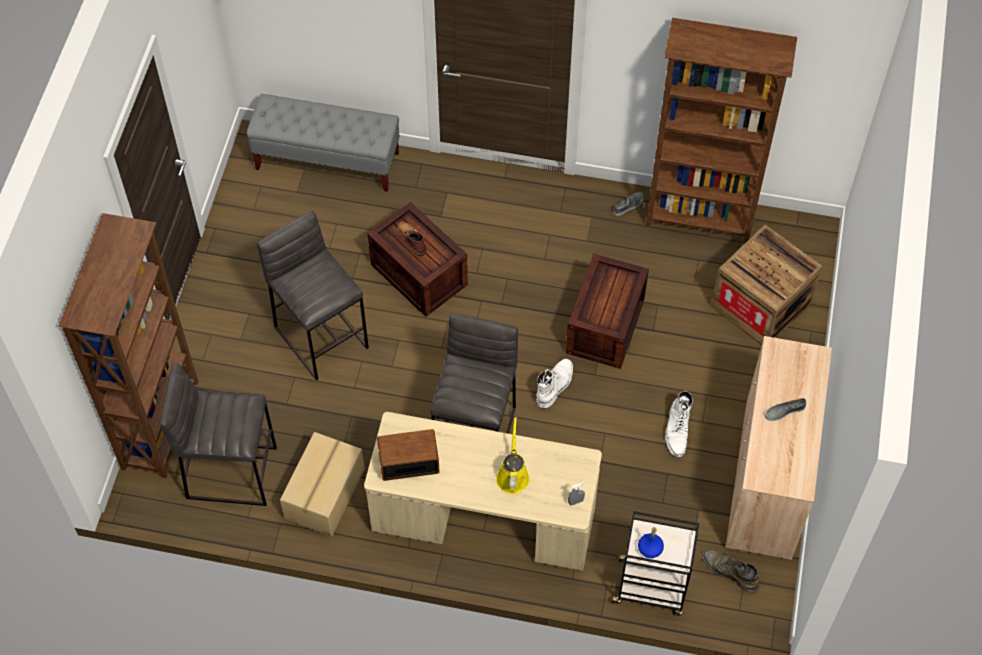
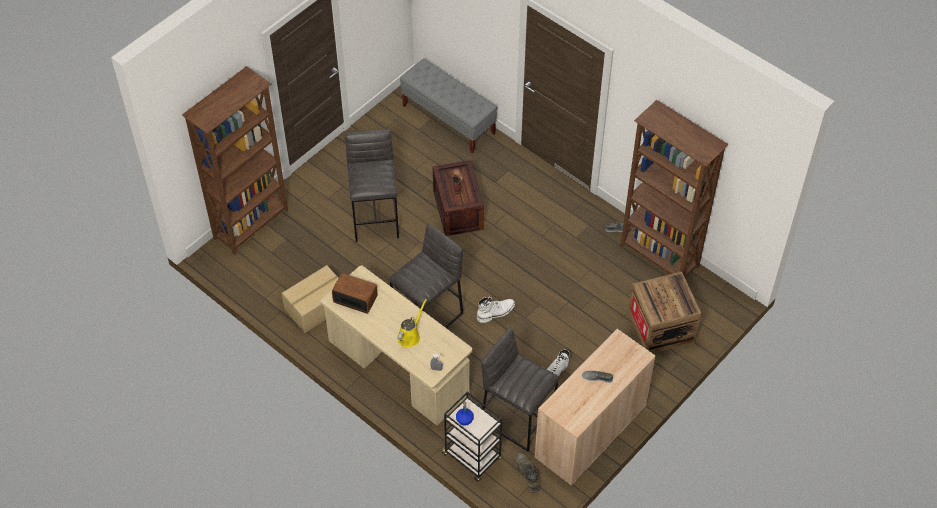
camera: 30 degrees right, 5 degrees down
grey stool [159,363,277,506] -> grey stool moved to [481,328,559,452]
crate [566,254,649,369] -> none

